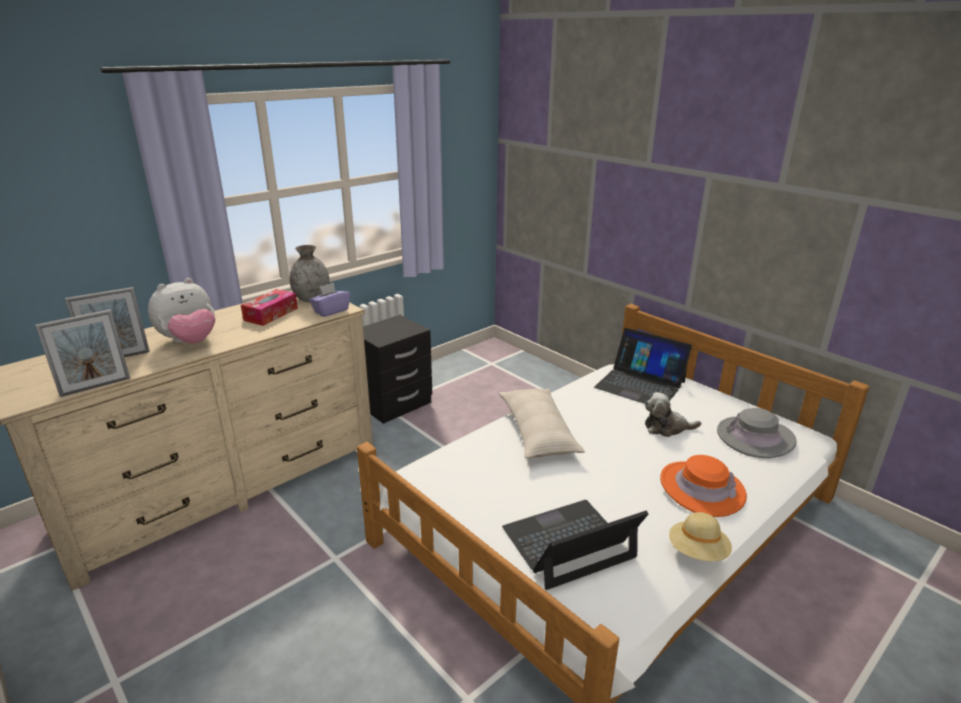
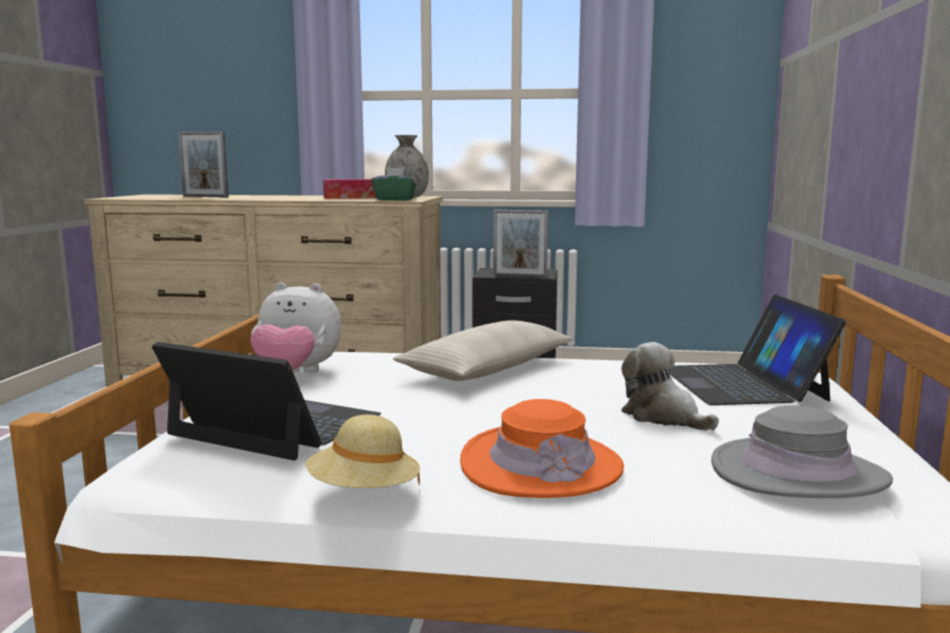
camera: 50 degrees right, 15 degrees down
picture frame [35,309,130,397] -> picture frame moved to [493,210,548,278]
plush toy [148,278,215,344] -> plush toy moved to [250,282,342,373]
purple tissue box [309,283,351,317] -> green tissue box [372,167,417,201]

